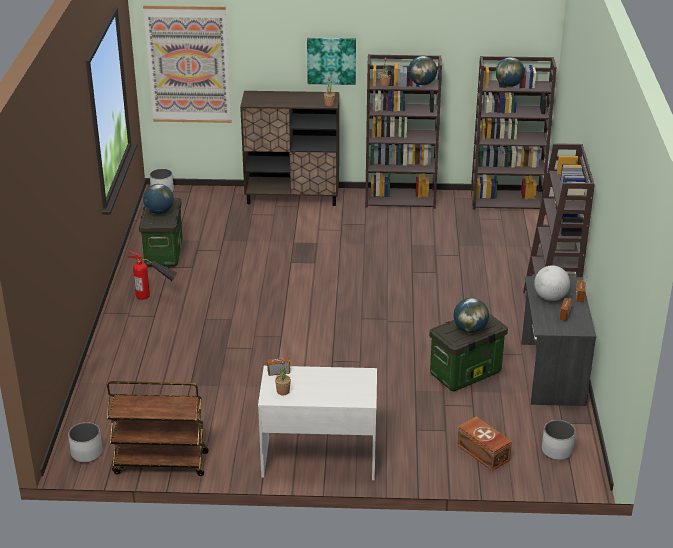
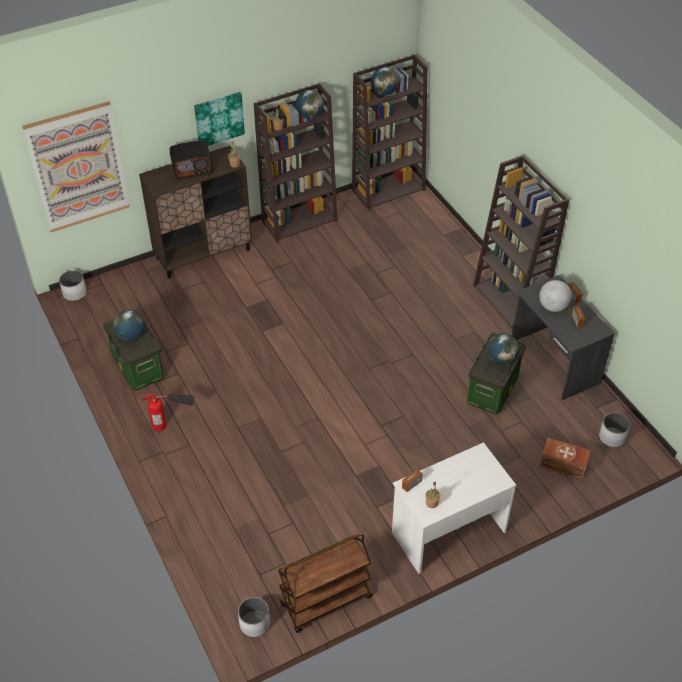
camera: 30 degrees left, 15 degrees up
none -> radio [170,141,213,180]

